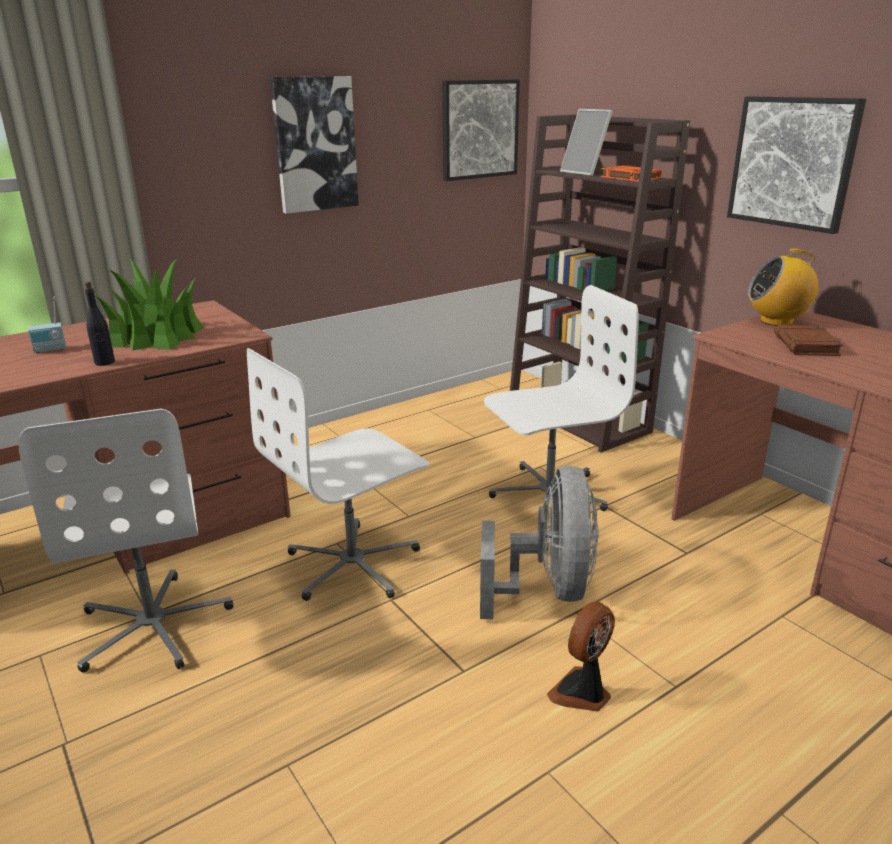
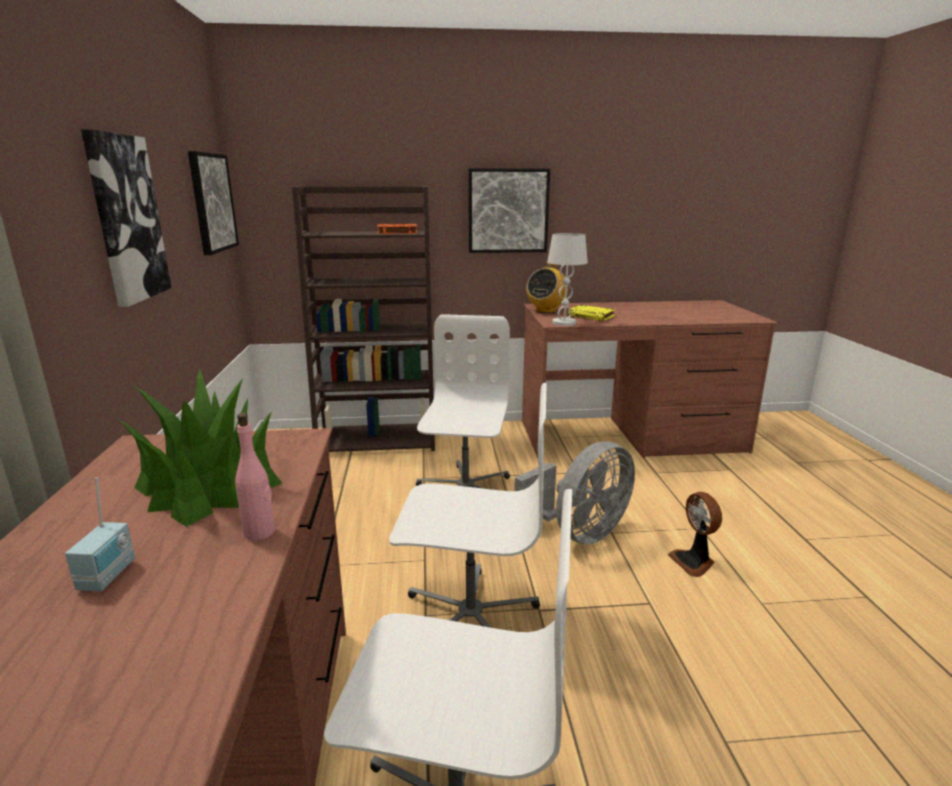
camera: 60 degrees left, 5 degrees down
black bottle [85,281,115,366] -> pink bottle [235,413,275,541]
white office chair [247,348,429,601] -> white office chair turned 75 degrees counterclockwise [389,383,547,628]
grey fan [480,466,599,619] -> grey fan turned 105 degrees clockwise [514,441,635,544]
picture frame [560,109,613,176] -> none
brown book [774,325,843,356] -> yellow book [568,305,616,321]
none -> white table lamp [547,233,588,326]

